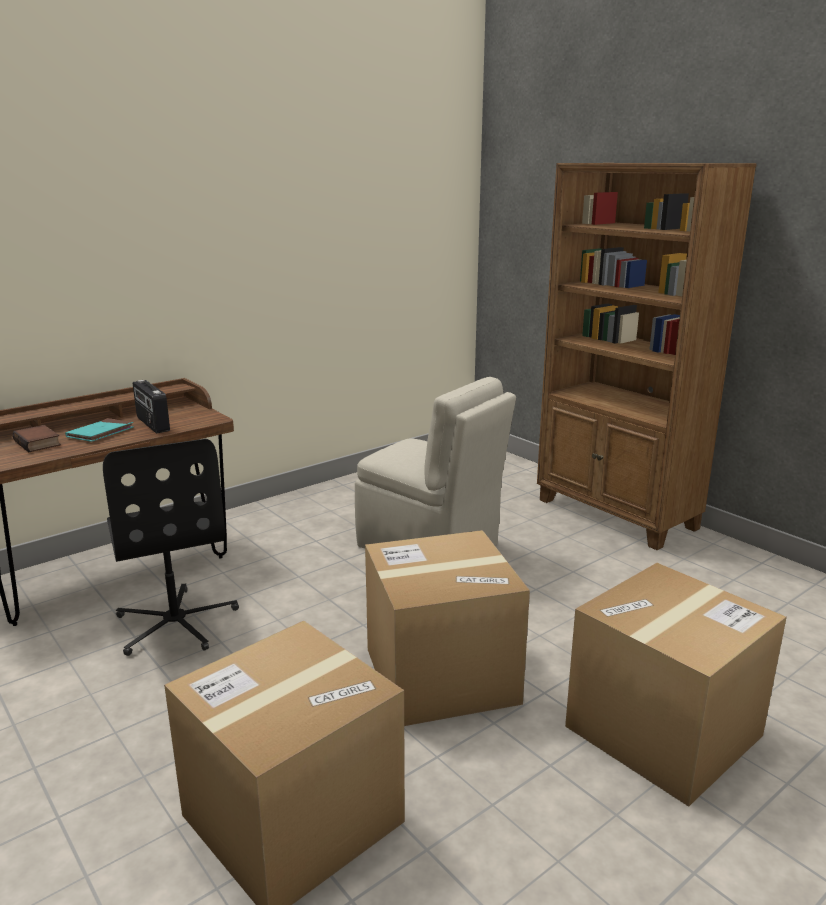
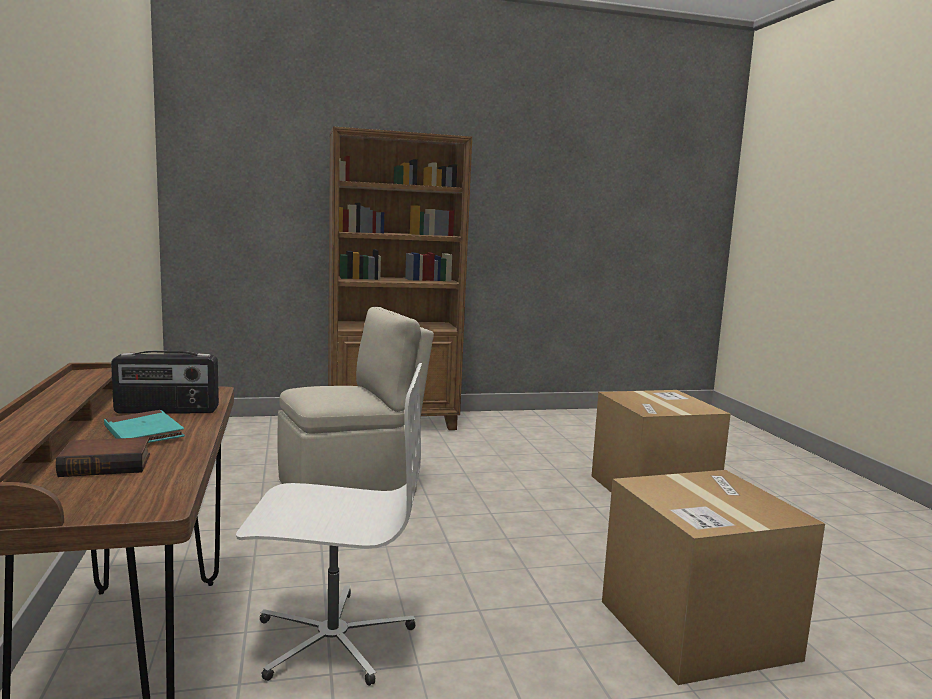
camera: 65 degrees left, 10 degrees down
black office chair [103,439,239,656] -> white office chair [236,363,422,686]
cardboard box [365,530,530,726] -> none

